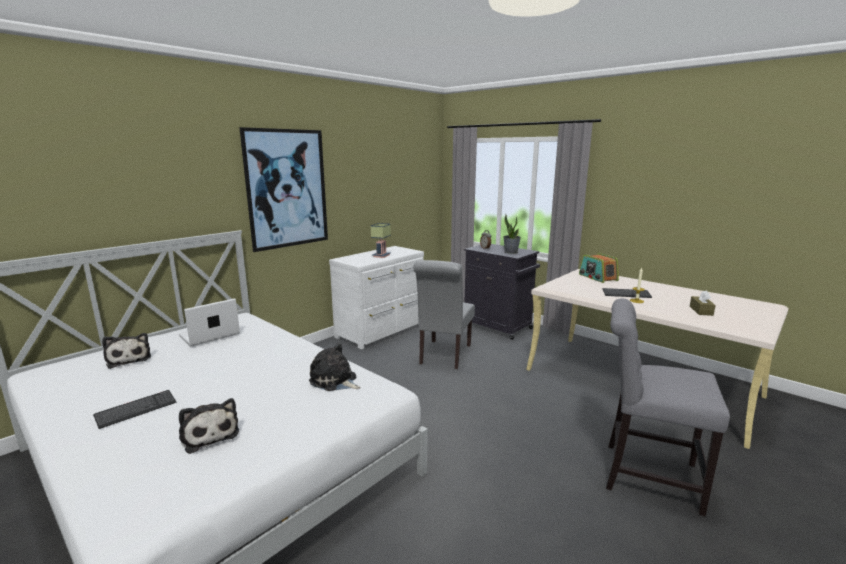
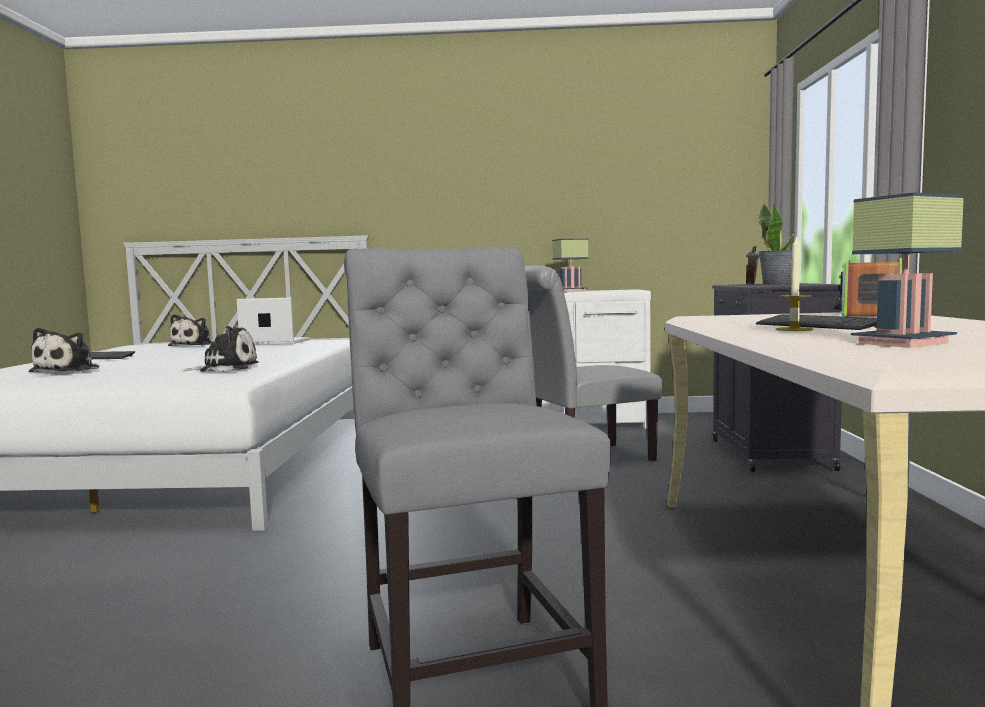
camera: 50 degrees right, 10 degrees down
picture [239,127,328,252] -> none
plush toy [309,343,361,391] -> plush toy turned 90 degrees clockwise [182,326,258,372]
brown tissue box [690,290,716,316] -> table lamp [851,192,964,348]

